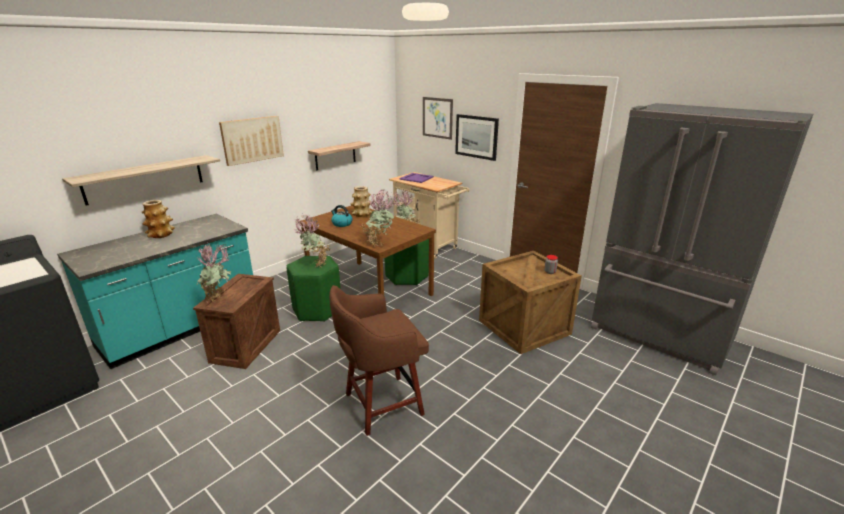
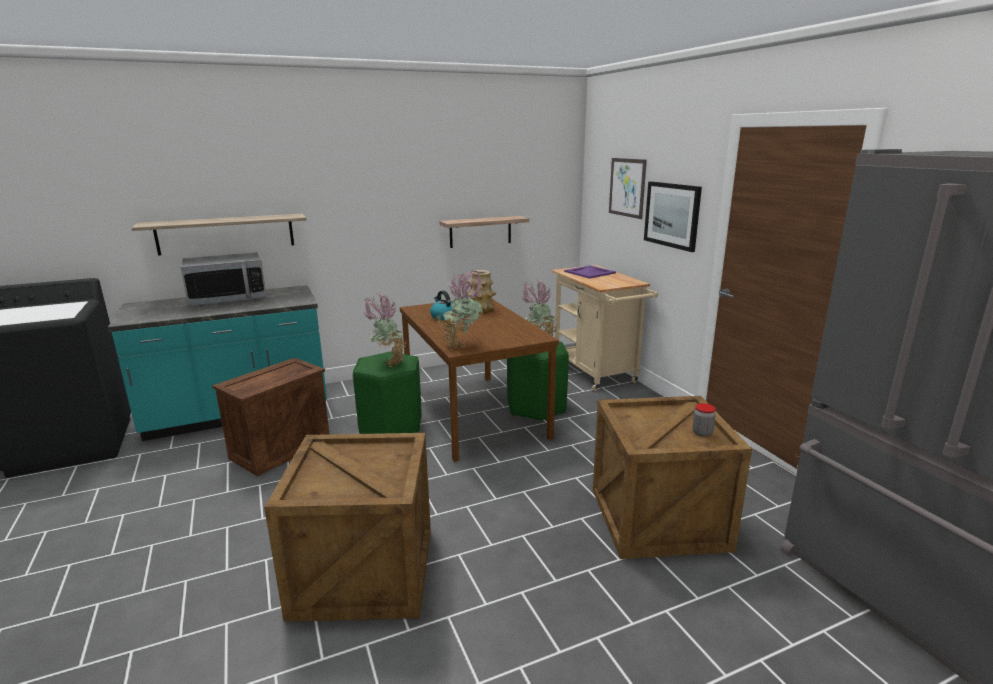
camera: 25 degrees right, 5 degrees down
vase [142,200,175,238] -> microwave [181,252,267,306]
potted plant [197,243,232,302] -> none
picture [219,116,284,166] -> none
brown stool [329,285,429,436] -> crate [264,433,431,622]

